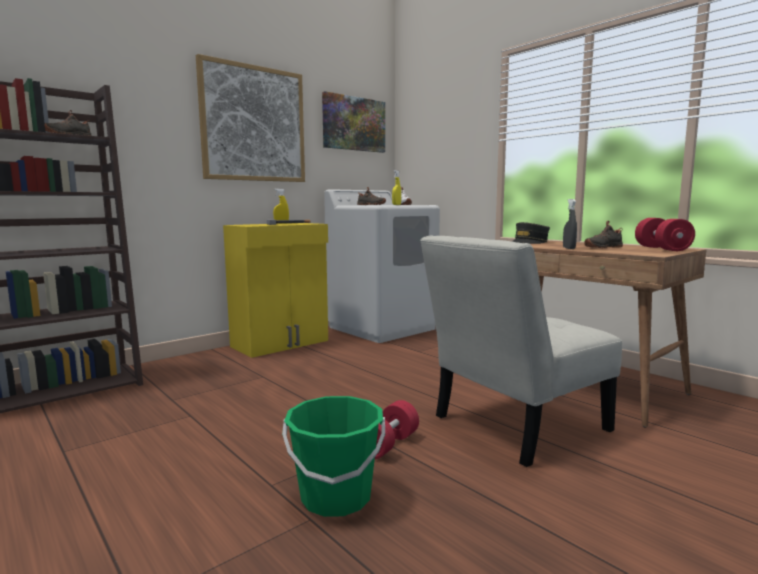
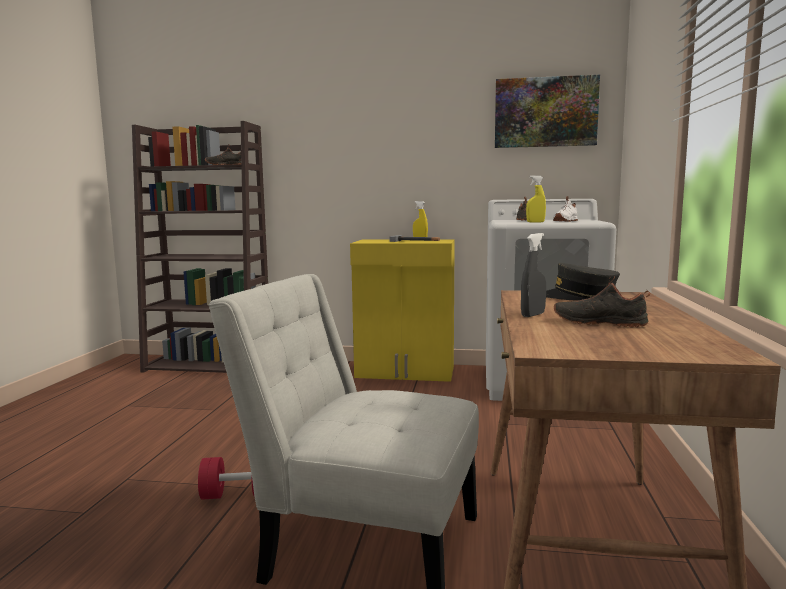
camera: 50 degrees right, 0 degrees up
picture [196,54,305,182] -> none
green bucket [282,396,385,517] -> none
red dumbbell [635,218,695,251] -> none

